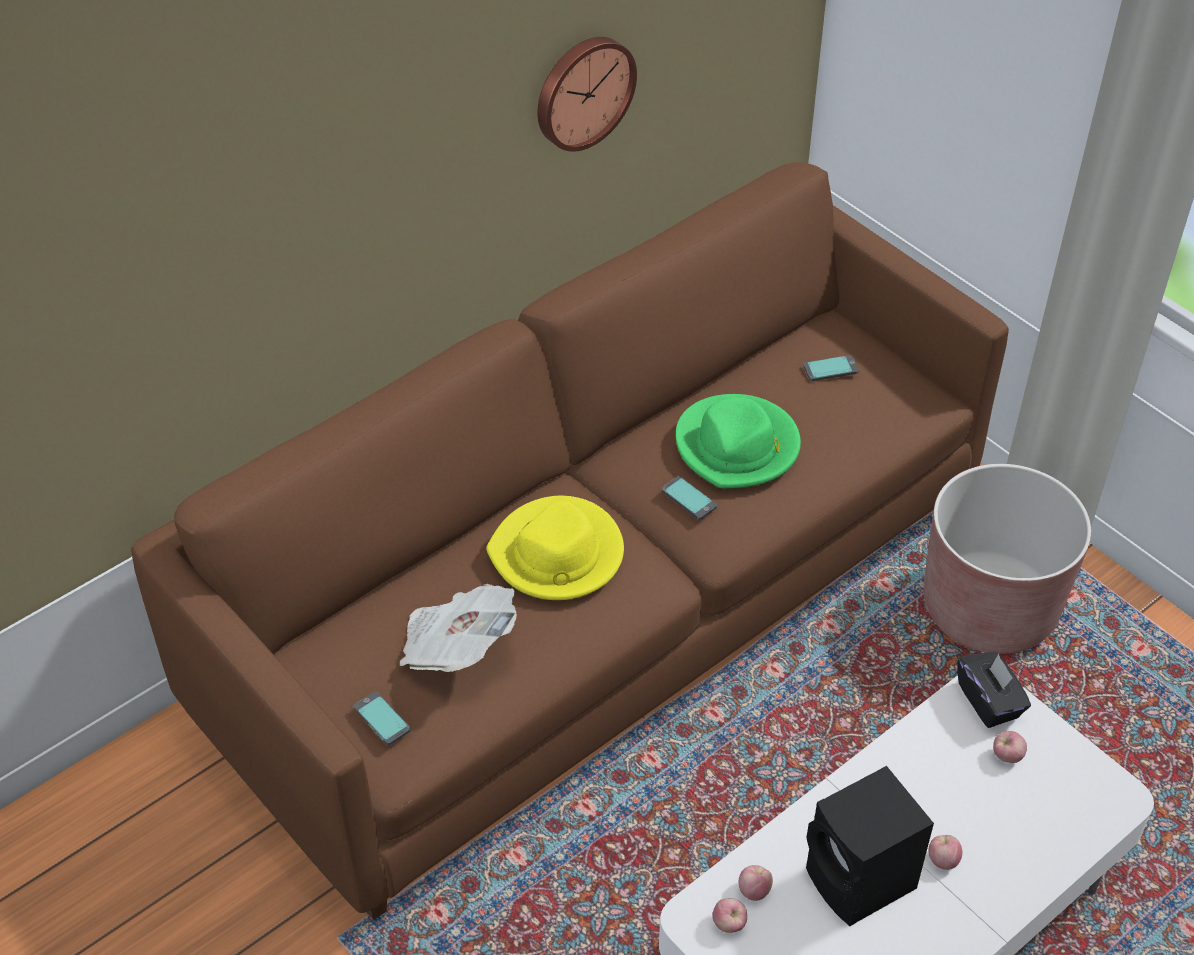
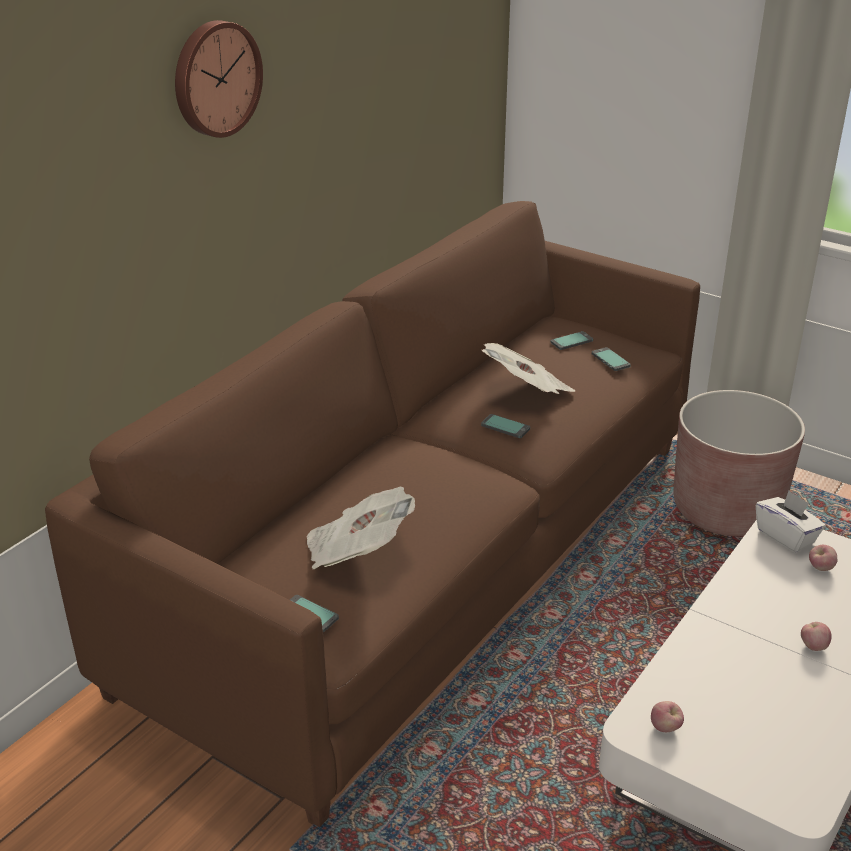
camera: 15 degrees left, 15 degrees down
yellow hat [486,496,624,600] -> none
wall clock [537,37,637,152] -> wall clock moved to [175,20,263,138]
green hat [676,394,801,489] -> newspaper [482,343,575,394]
apple [739,865,773,901] -> none
black speaker [806,766,934,926] -> none
black tissue box [957,651,1031,728] -> white tissue box [756,491,825,553]
none -> phone [592,347,631,371]

